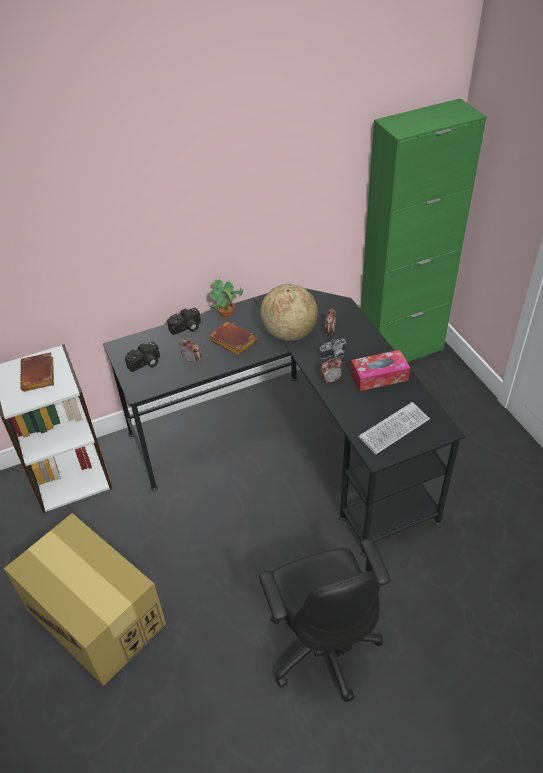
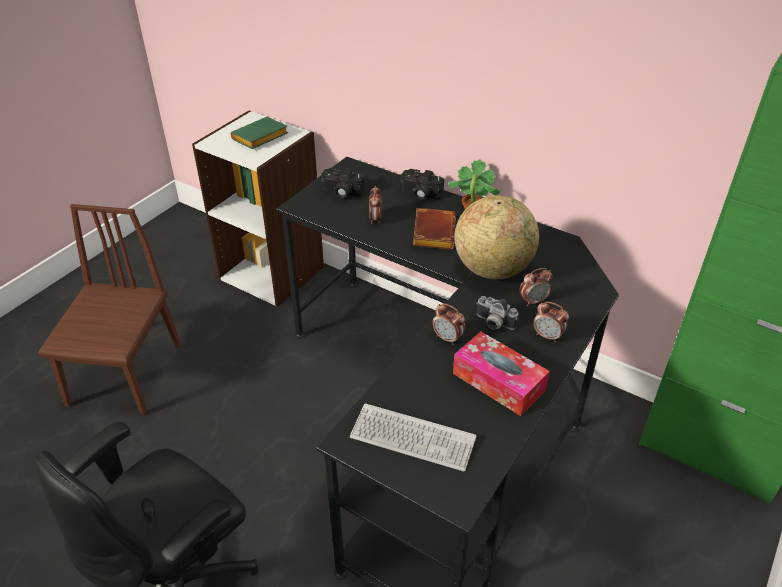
camera: 55 degrees right, 5 degrees down
cardboard box [4,513,166,686] -> brown chair [38,204,181,416]
brown book [20,352,54,391] -> green book [231,117,288,149]
none -> alarm clock [533,302,569,342]

